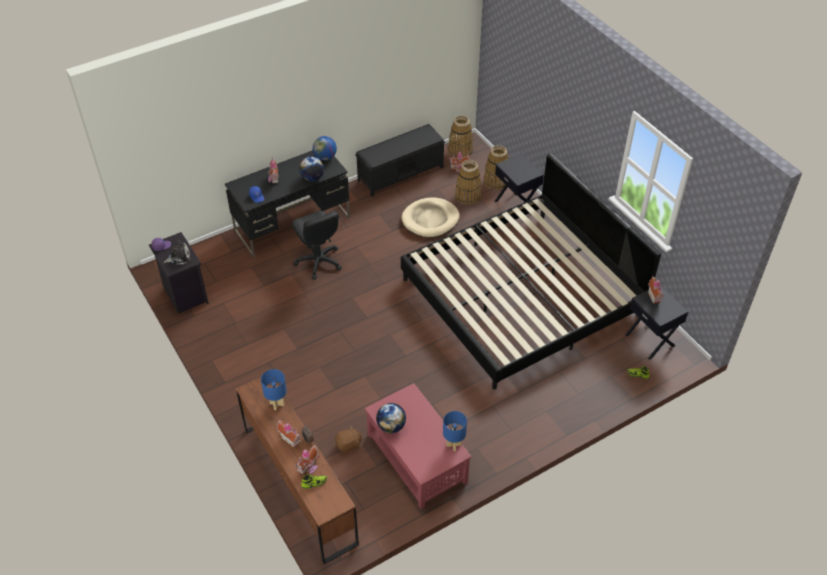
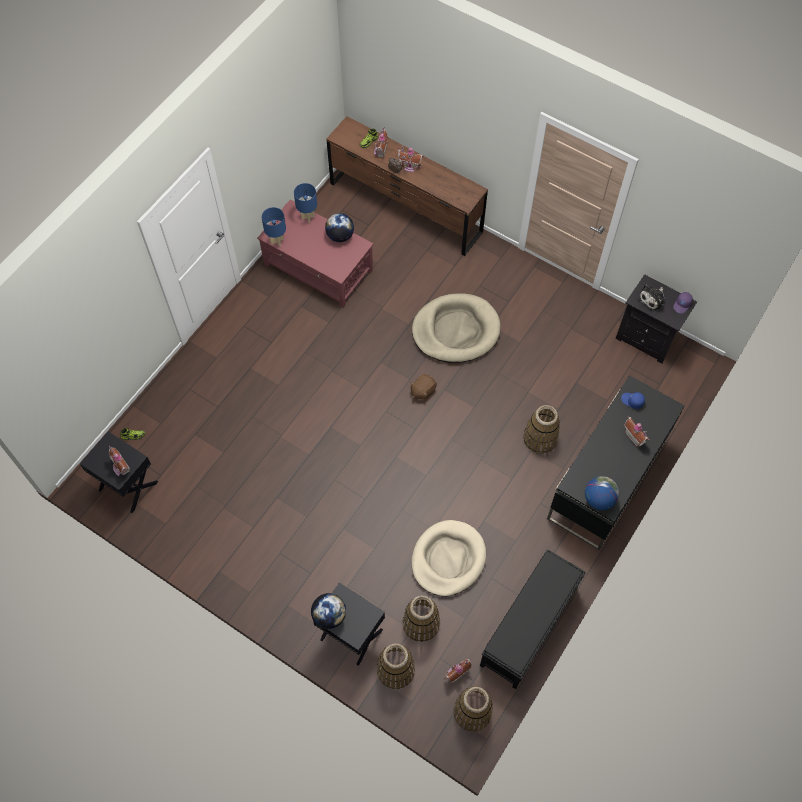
camera: 155 degrees right, 15 degrees up
blue table lamp [261,369,287,410] -> blue table lamp moved to [294,183,317,223]
black office chair [292,211,342,280] -> basket [523,405,560,454]
globe [299,156,324,181] -> globe moved to [311,593,346,629]
brown plush toy [335,426,362,453] -> brown plush toy moved to [410,374,437,401]
bed [401,153,661,389] -> none
none -> beige dog bed [412,293,501,363]

